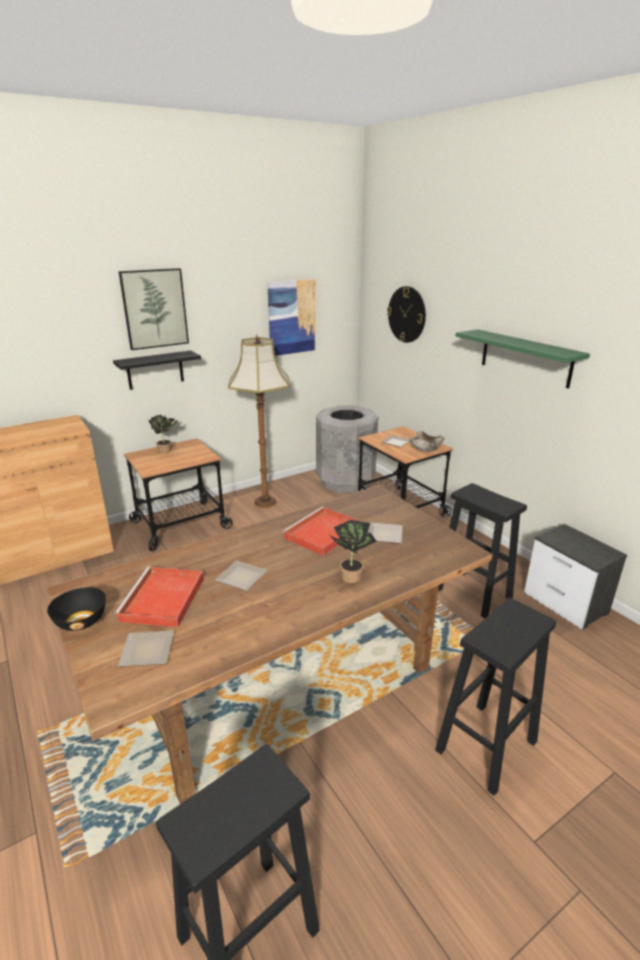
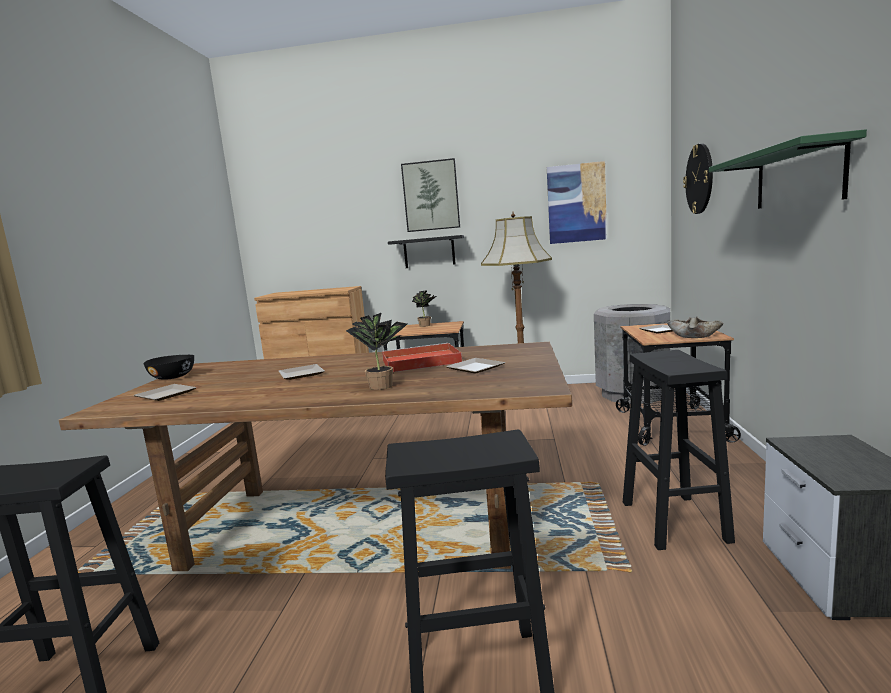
camera: 40 degrees right, 15 degrees down
red tray [114,567,204,627] -> none

